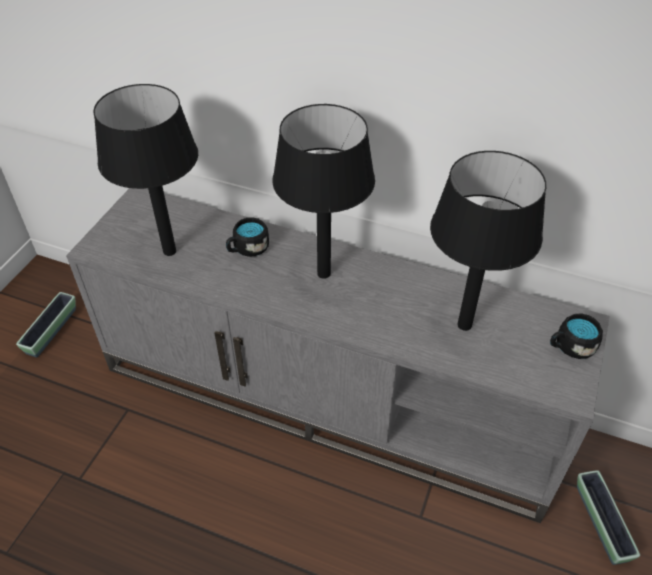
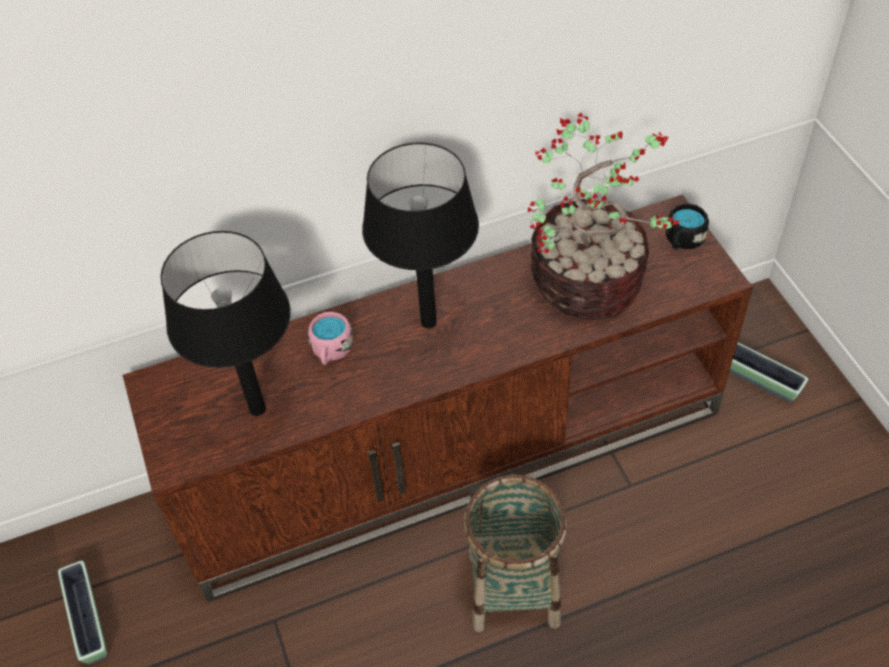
camera: 40 degrees left, 5 degrees up
grey tv stand [66,188,610,523] -> brown tv stand [123,194,753,602]
black mug [226,217,269,257] -> pink mug [308,312,353,365]
black table lamp [430,151,547,331] -> potted plant [527,112,680,320]
none -> basket [464,475,567,632]

